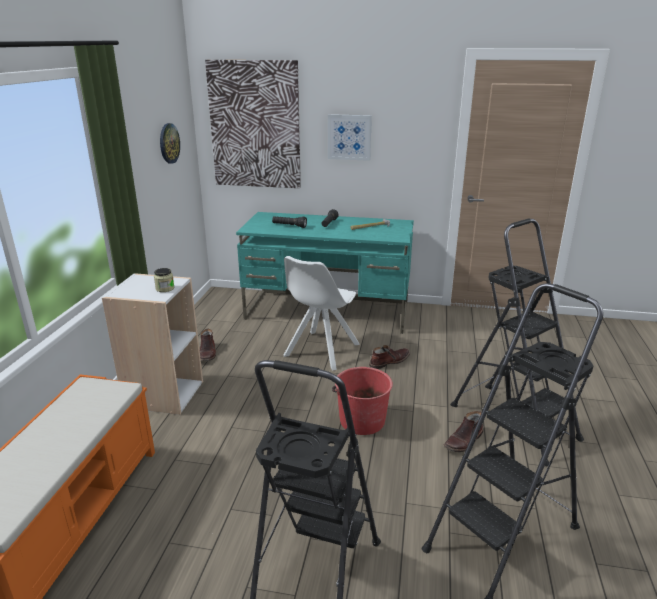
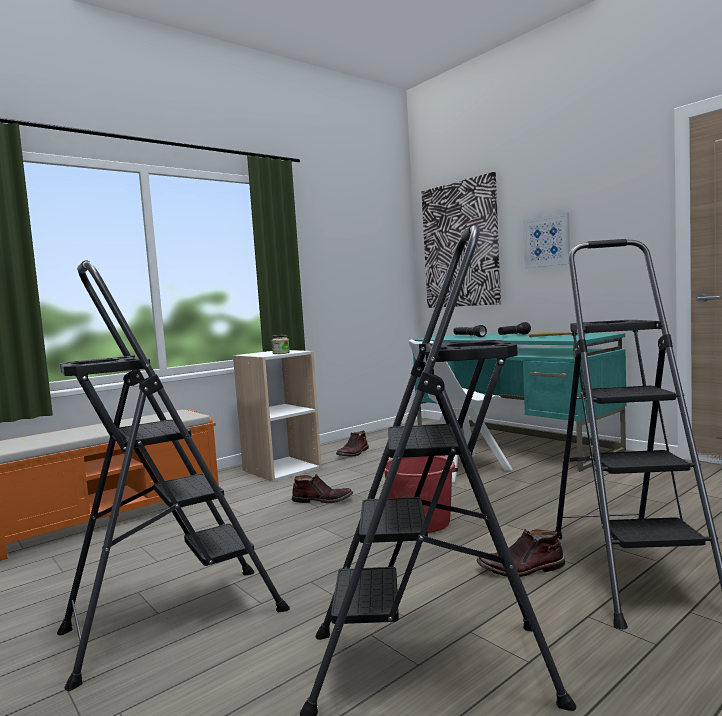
camera: 40 degrees right, 20 degrees down
wall clock [160,123,180,164] -> none
brown boot [369,345,410,369] -> brown boot moved to [292,474,353,503]

